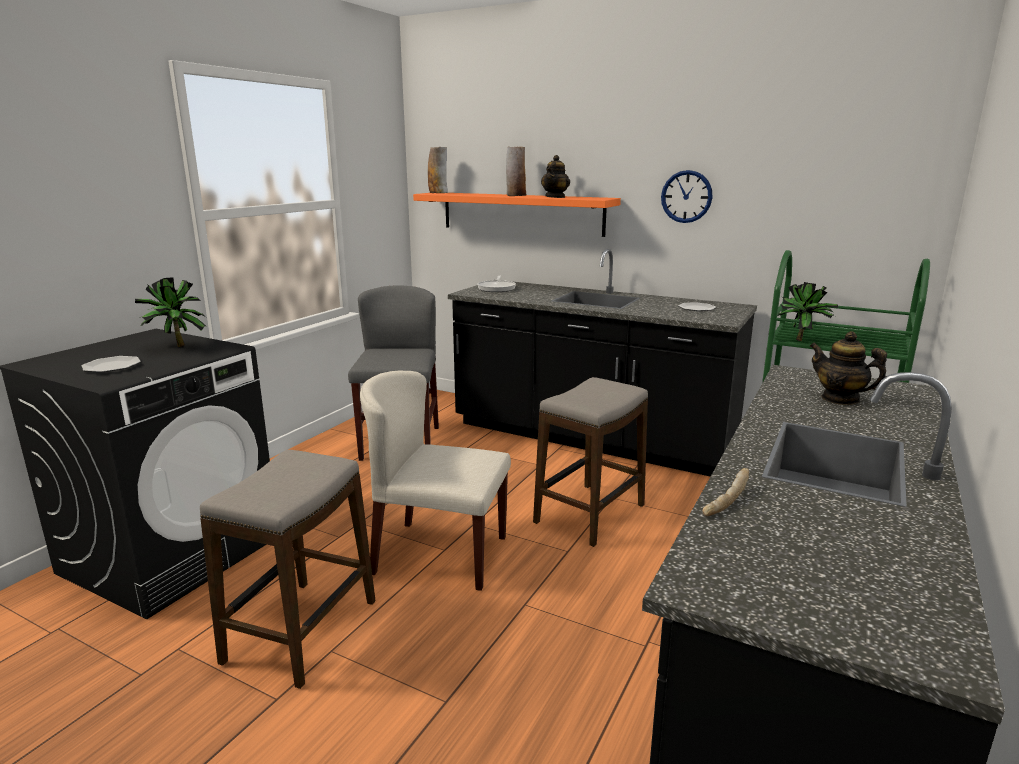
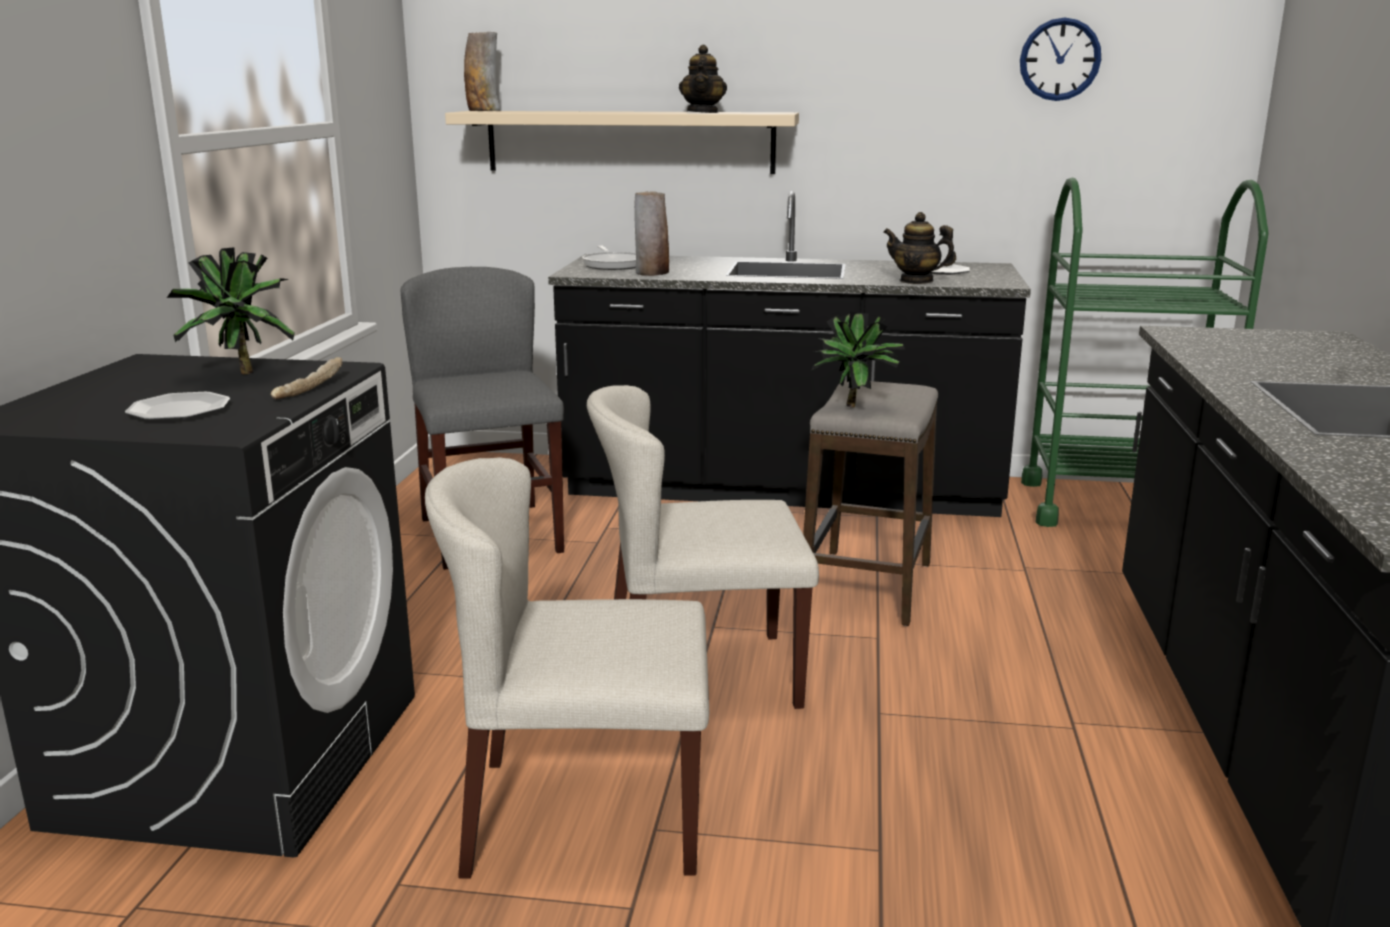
camera: 20 degrees left, 0 degrees up
stool [200,450,376,689] -> beige chair [425,457,709,878]
orange shelf [413,193,621,237] -> beige shelf [445,111,799,174]
vase [506,147,526,196] -> vase moved to [634,191,669,276]
wall clock [661,170,713,223] -> wall clock moved to [1020,18,1101,101]
bread [702,468,749,516] -> bread moved to [271,357,342,399]
potted plant [778,282,838,341] -> potted plant moved to [811,311,905,408]
teapot [810,331,887,405] -> teapot moved to [884,212,956,284]

